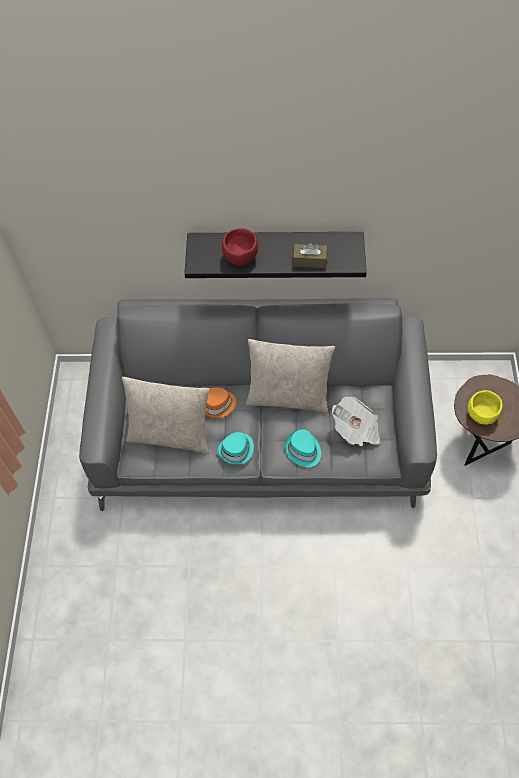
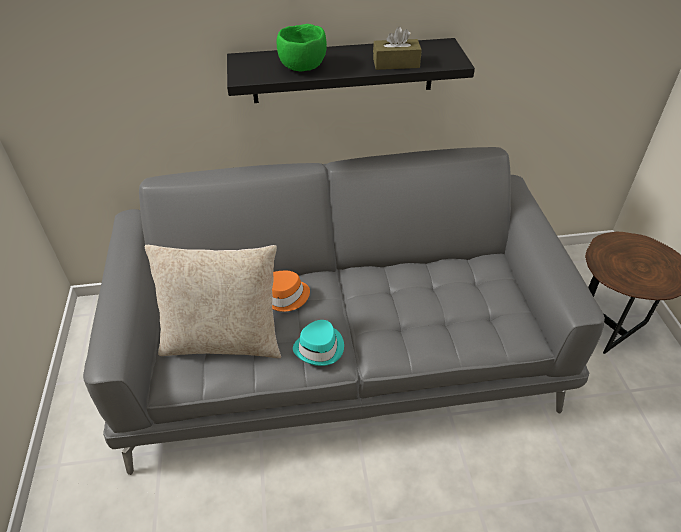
camera: 10 degrees left, 15 degrees down
red bowl [222,228,258,266] -> green bowl [277,24,327,71]
beige pillow [246,339,335,413] -> none
turquoise hat [285,429,321,467] -> none
newspaper [332,397,380,446] -> none
yellow bowl [468,390,502,425] -> none

